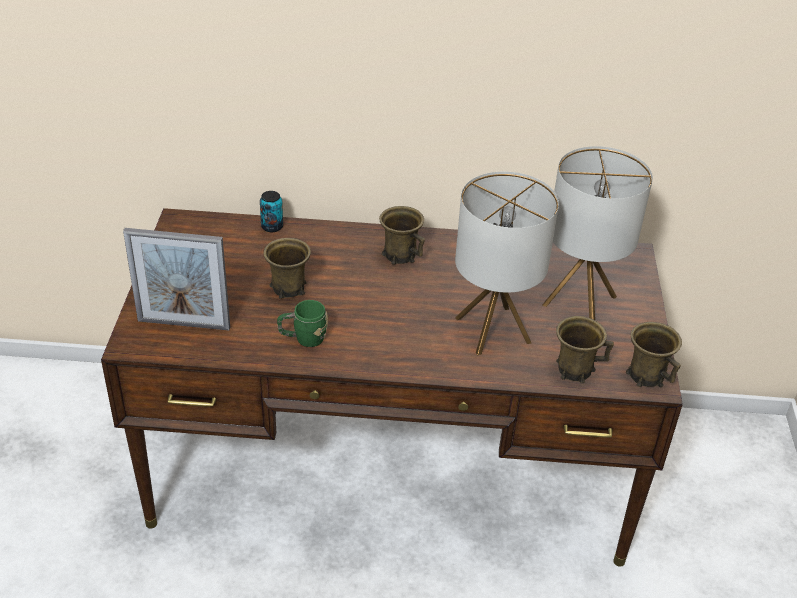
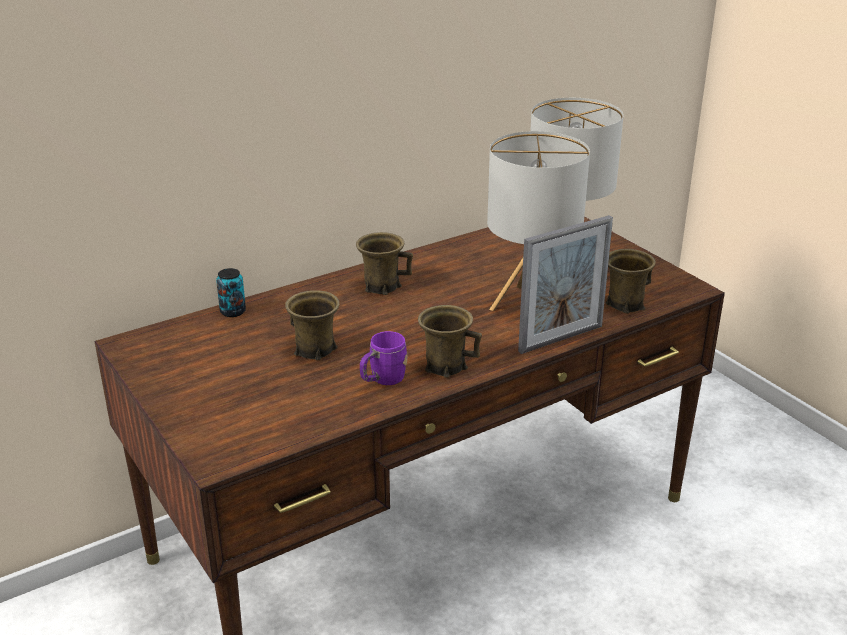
camera: 35 degrees left, 10 degrees down
picture frame [123,228,230,331] -> picture frame moved to [518,215,613,354]
green mug [277,300,328,347] -> purple mug [360,331,407,385]
brown mug [626,322,682,387] -> brown mug moved to [418,305,482,378]

